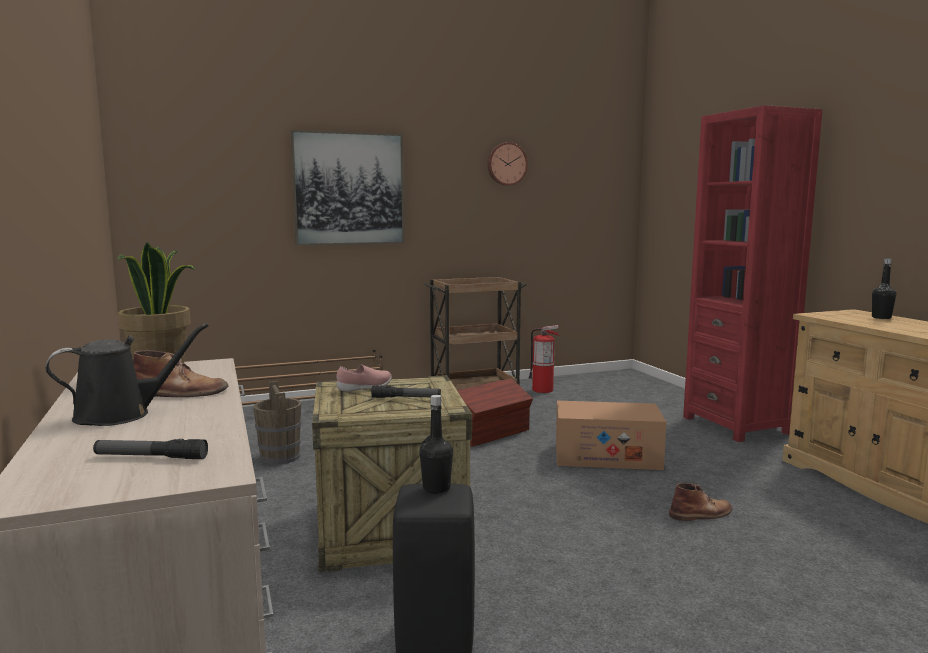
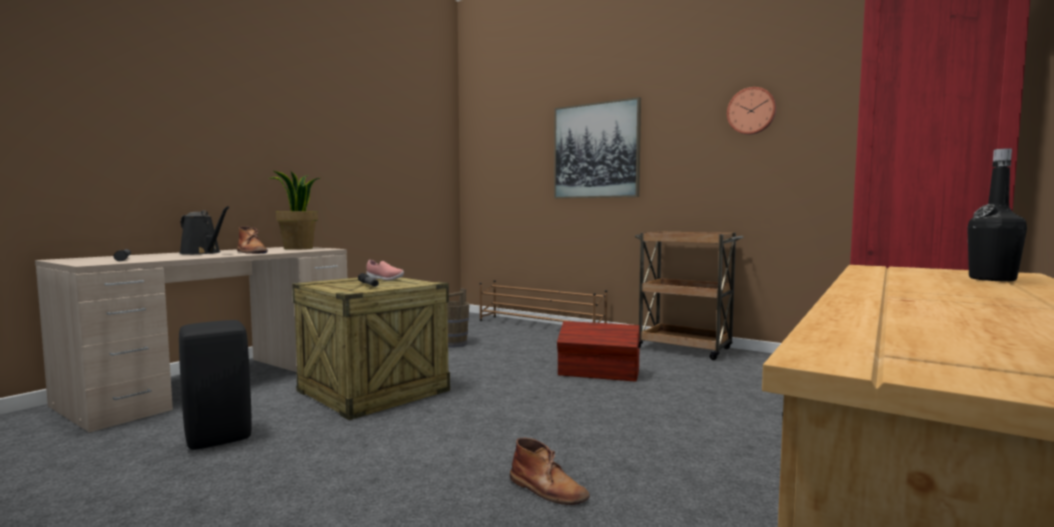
camera: 55 degrees right, 5 degrees down
black bottle [420,395,453,494] -> none
fire extinguisher [529,325,560,393] -> none
cardboard box [556,401,666,470] -> none

